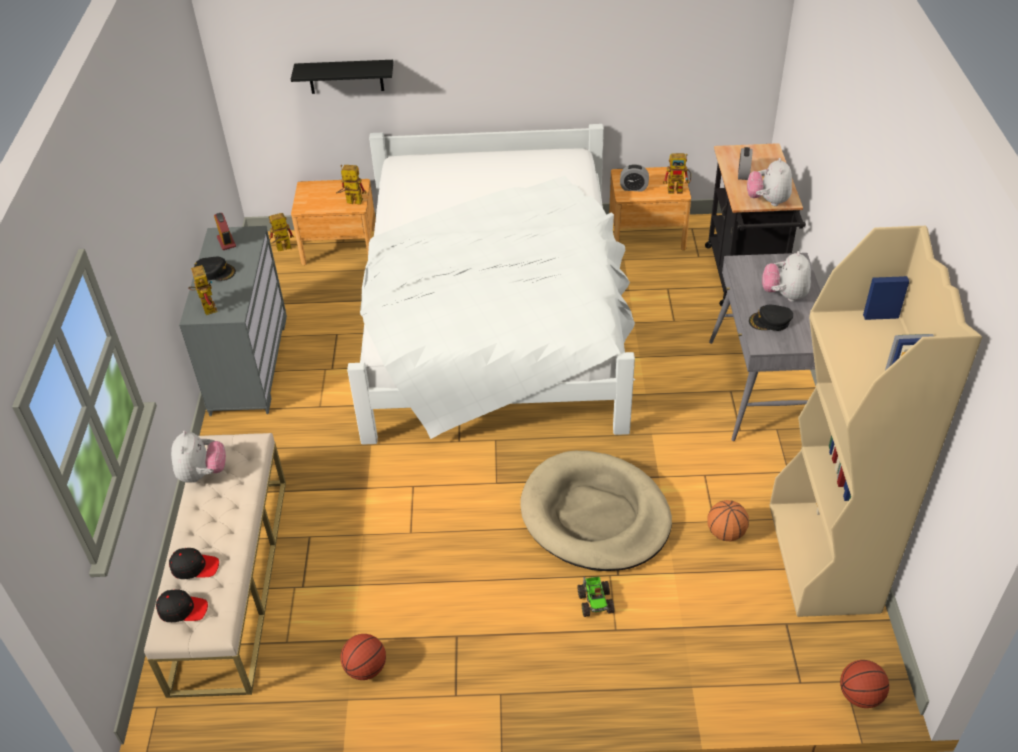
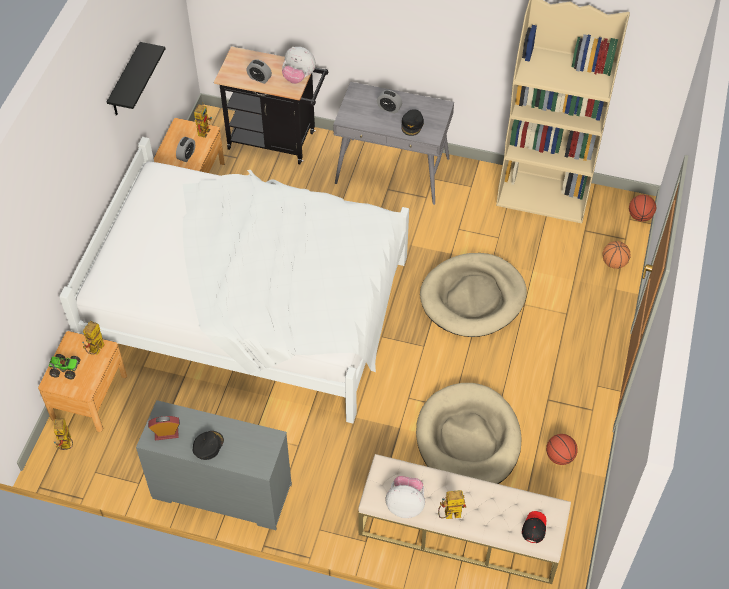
camera: 75 degrees left, 10 degrees up
black cap [169,548,219,579] -> none
toy robot [188,262,218,315] -> toy robot moved to [438,490,466,519]
black shelf [291,60,394,94] -> black shelf moved to [107,42,166,116]
toy truck [577,577,615,617] -> toy truck moved to [49,354,81,379]
basketball [708,500,749,541] -> basketball moved to [602,241,631,269]
plush toy [762,251,811,302] -> alarm clock [377,90,402,114]
none -> beige dog bed [416,383,522,484]

